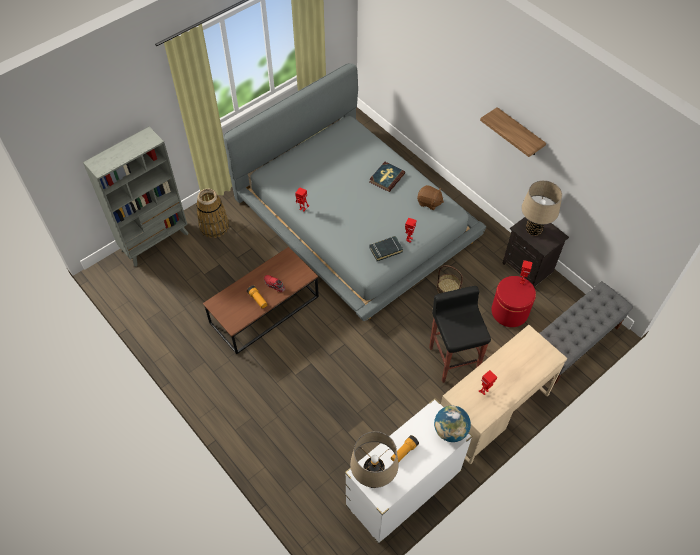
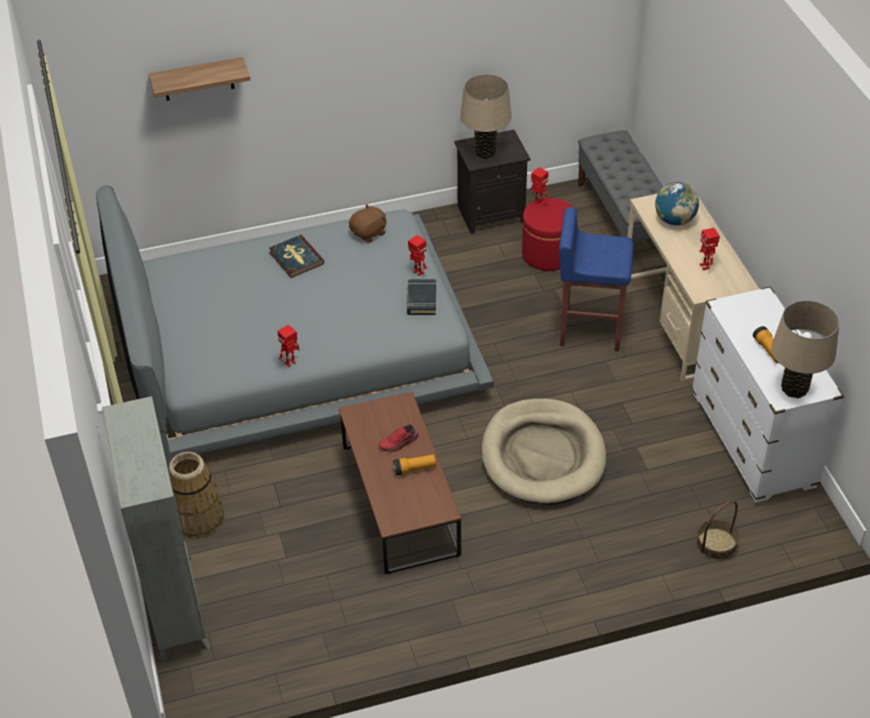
camera: 65 degrees left, 10 degrees down
black stool [429,286,491,383] -> blue stool [559,207,634,352]
globe [434,405,471,442] -> globe moved to [655,182,699,226]
basket [437,265,463,294] -> basket moved to [696,501,739,561]
shelf [480,107,546,157] -> shelf moved to [149,57,250,101]
none -> beige dog bed [482,398,606,505]

